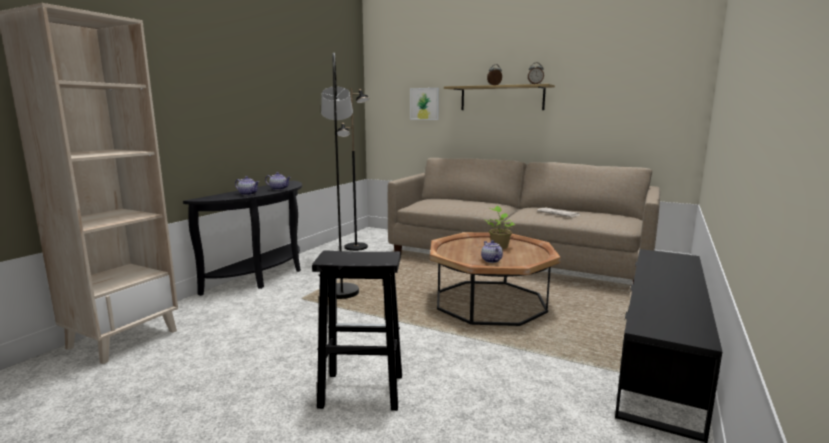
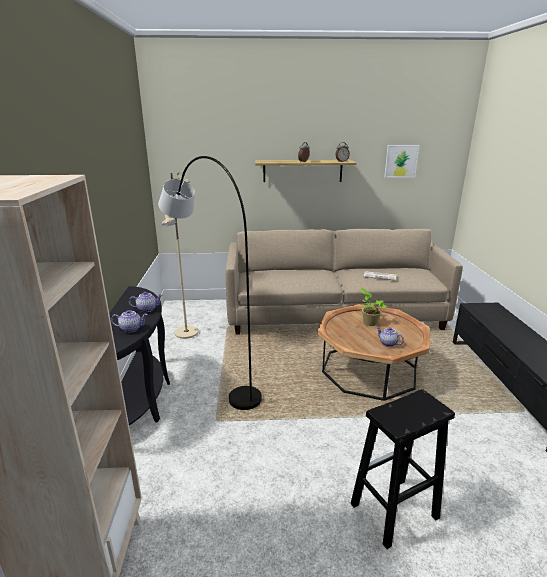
camera: 30 degrees left, 10 degrees up
black floor lamp [337,88,369,251] -> beige floor lamp [162,172,198,339]
picture [410,88,439,120] -> picture moved to [384,145,419,178]

